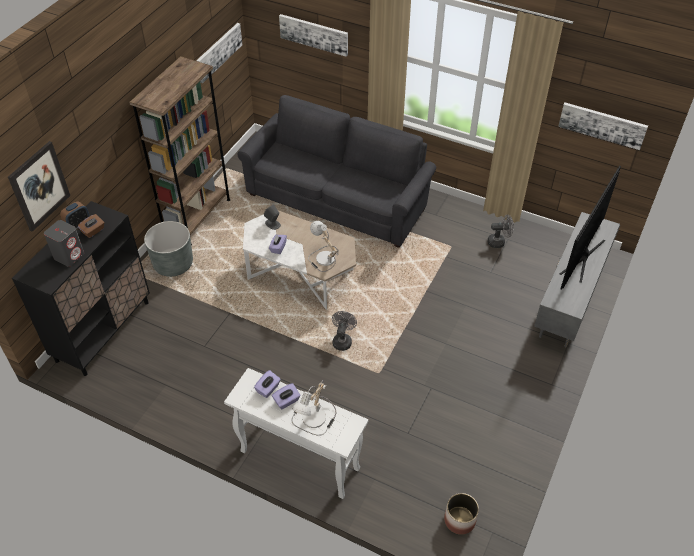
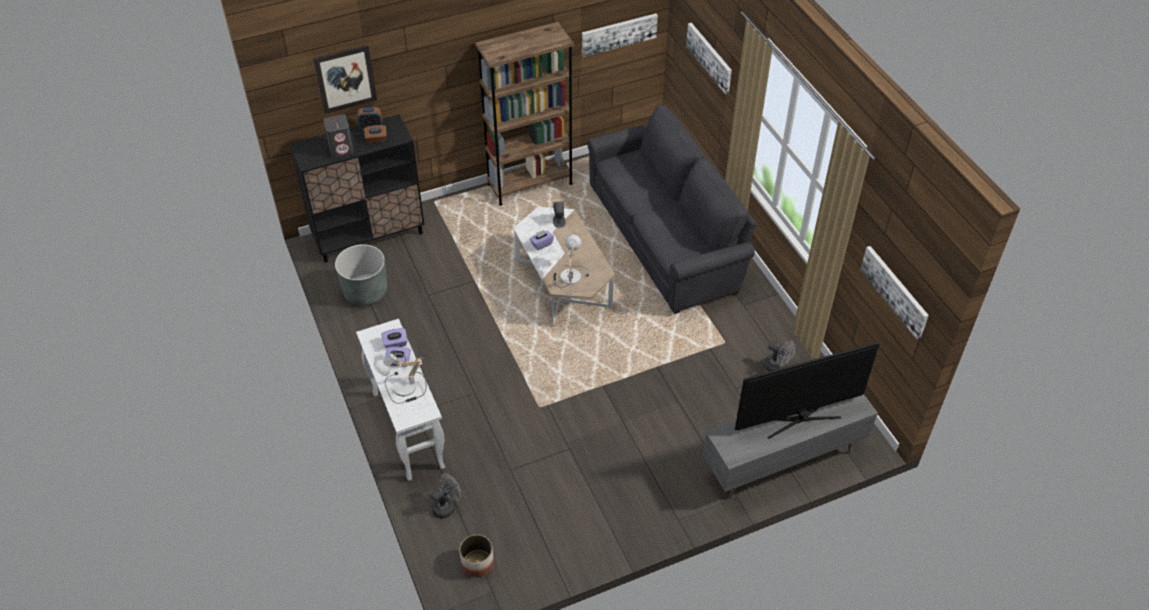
camera: 40 degrees right, 0 degrees up
grey planter [144,221,193,277] -> grey planter moved to [335,244,387,306]
grey fan [332,311,357,351] -> grey fan moved to [431,473,461,518]

